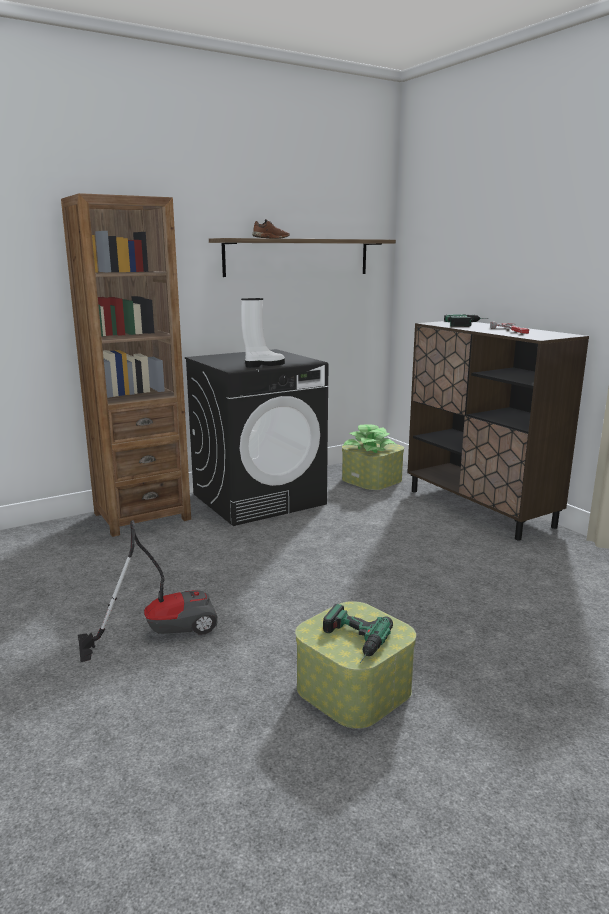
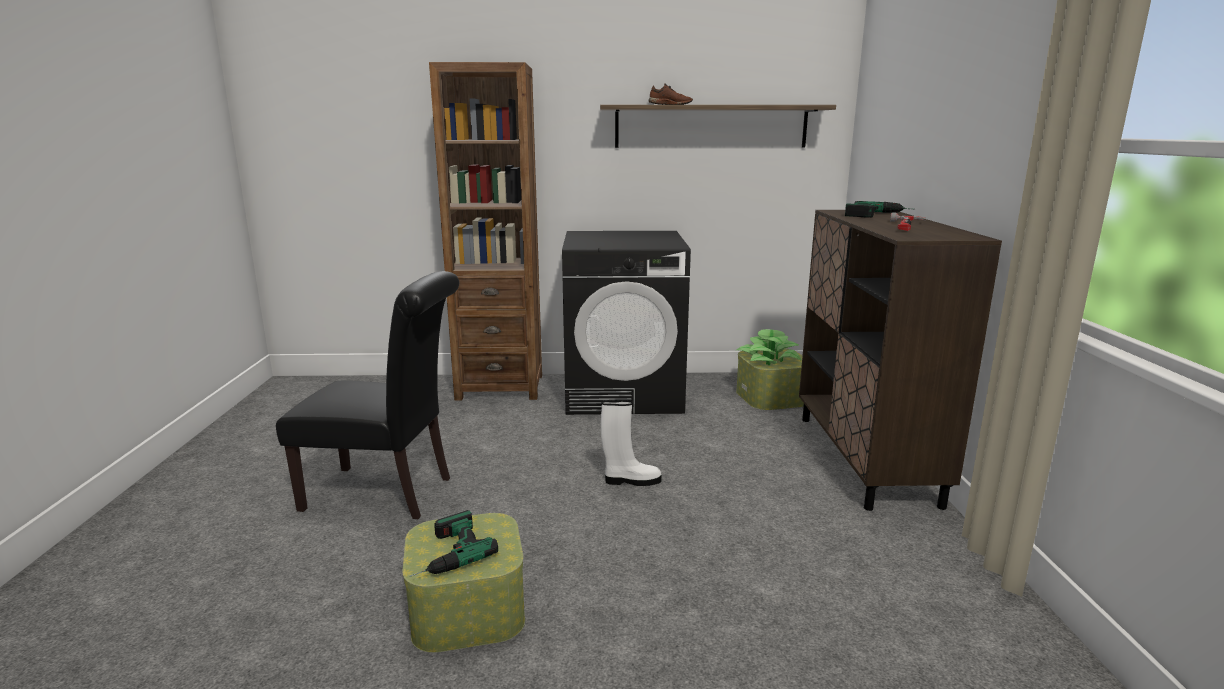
camera: 30 degrees right, 0 degrees up
vacuum cleaner [78,520,217,662] -> black chair [276,271,459,519]
white boot [241,298,285,368] -> white boot moved to [601,400,662,486]

